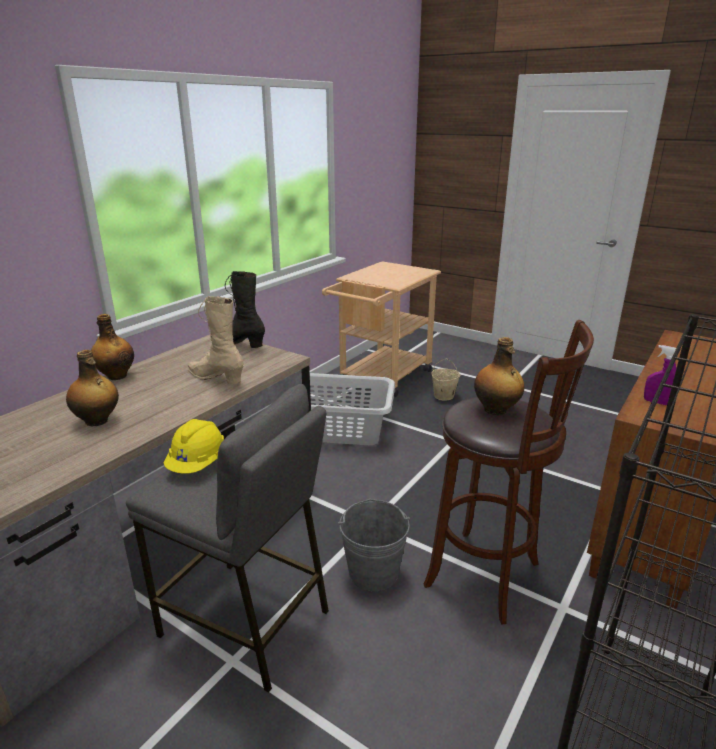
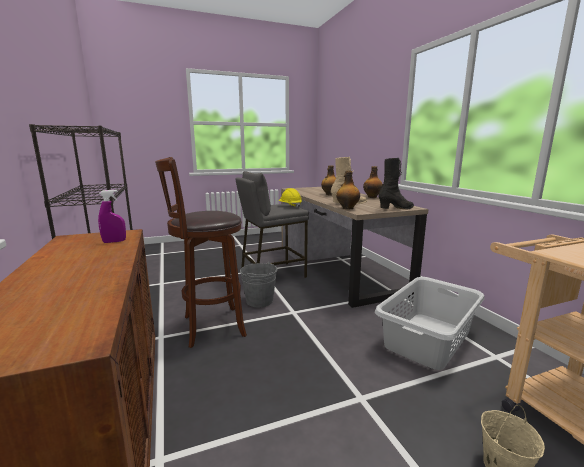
camera: 125 degrees right, 10 degrees down
bottle [474,337,524,415] -> bottle moved to [336,171,360,209]

